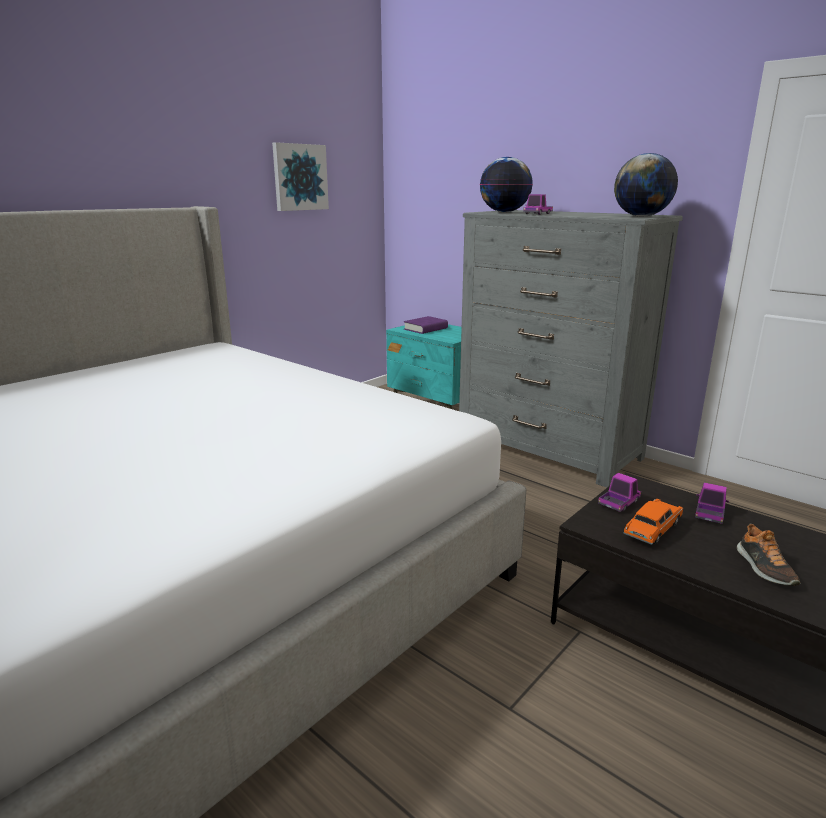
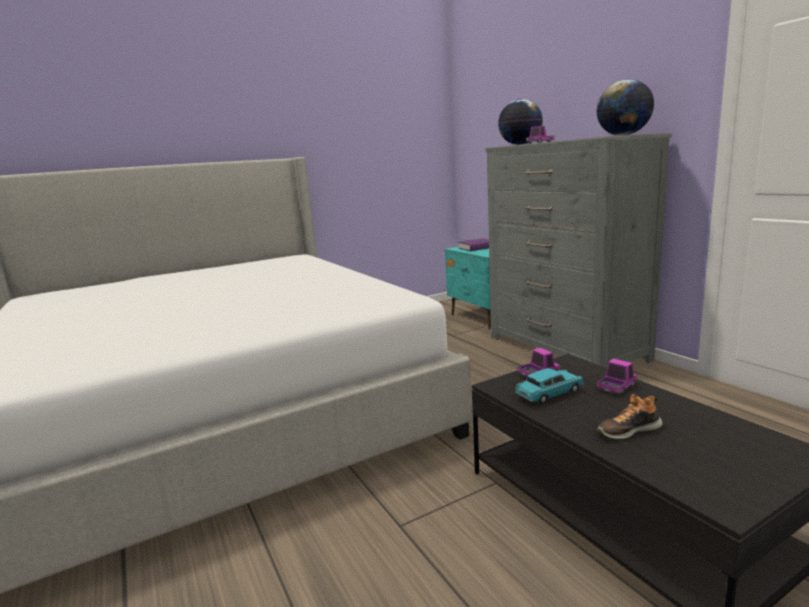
camera: 20 degrees right, 5 degrees down
picture [272,142,329,211] -> none
orange toy car [623,499,683,545] -> turquoise toy car [515,368,584,404]
shoe [737,523,800,586] -> shoe turned 60 degrees clockwise [597,394,663,439]

